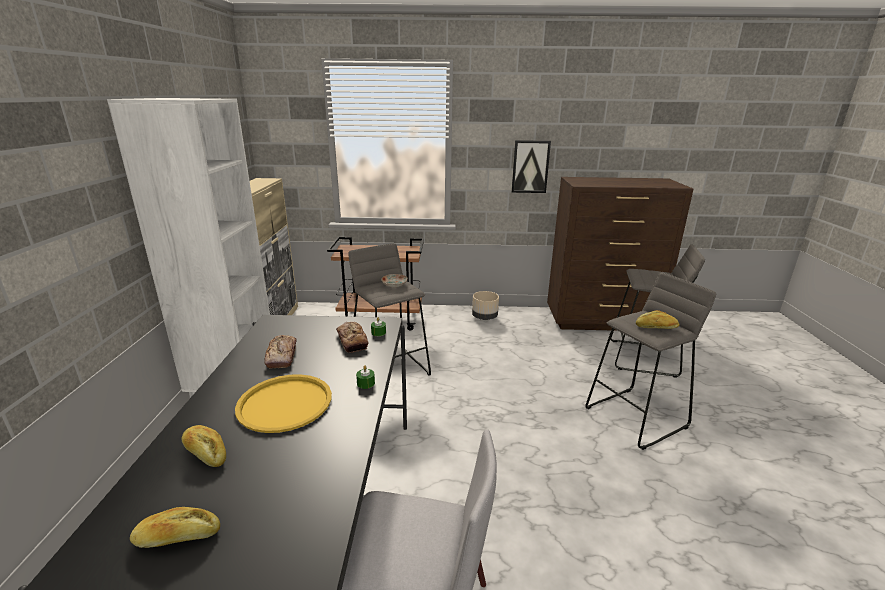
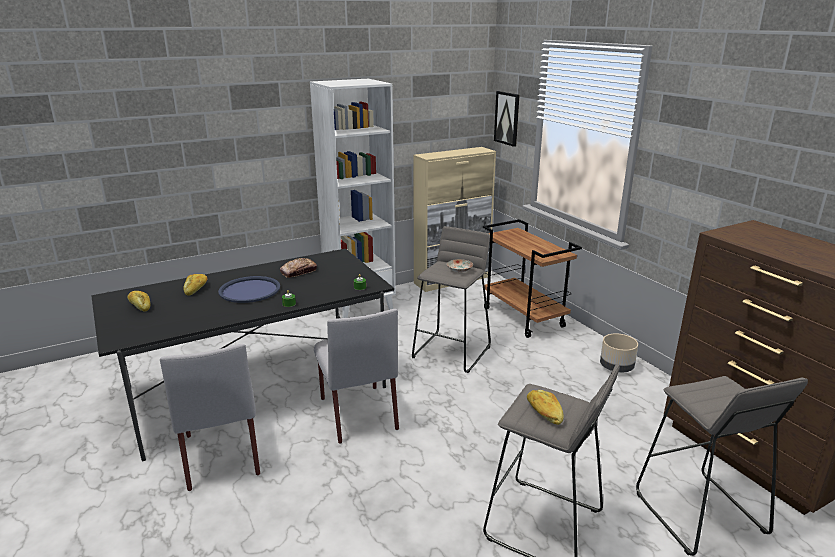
camera: 60 degrees right, 0 degrees up
yellow tray [235,374,332,433] -> blue tray [218,276,280,303]
bread [336,322,369,353] -> none
picture [511,140,551,193] -> picture moved to [494,91,520,147]
none -> grey chair [314,309,399,444]

